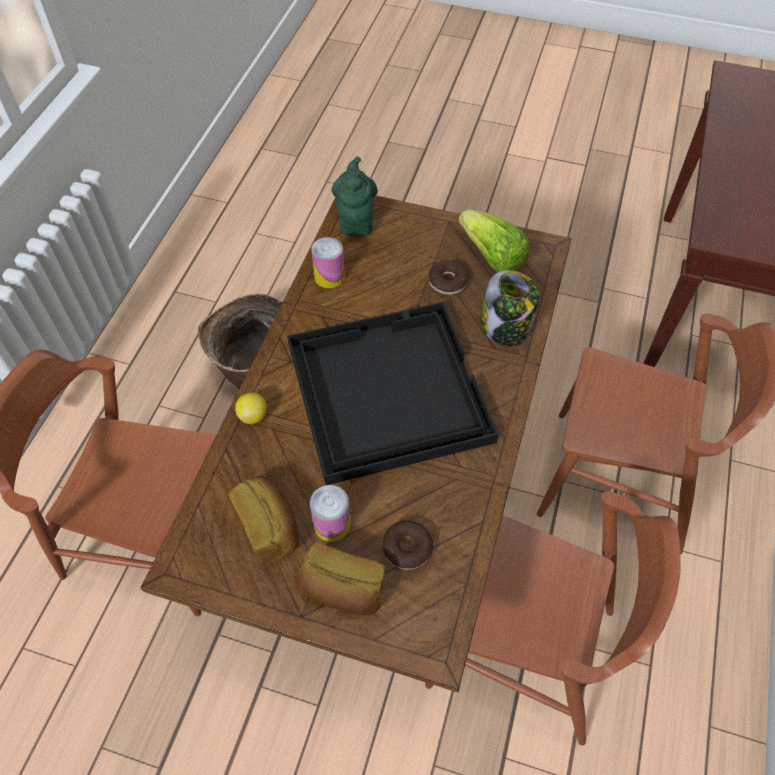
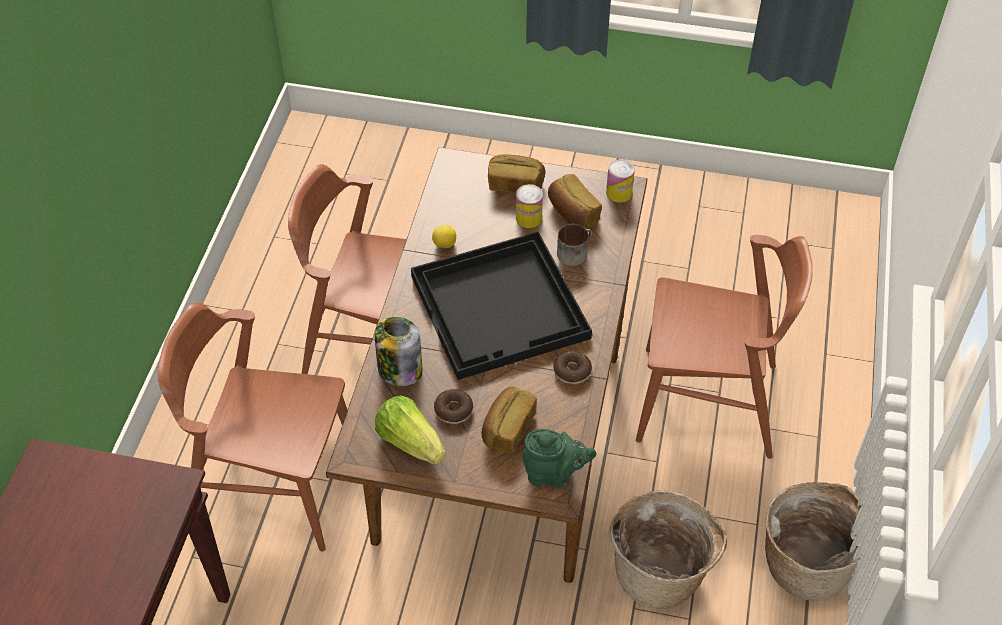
camera: 175 degrees right, 5 degrees down
lemon [235,393,267,424] -> lemon moved to [432,225,456,248]
can [311,237,345,288] -> can moved to [606,159,635,203]
green teapot [332,157,378,236] -> green teapot turned 75 degrees counterclockwise [522,429,596,487]
donut [382,520,433,570] -> donut moved to [553,351,592,384]
none -> bread [482,387,537,454]
none -> mug [557,224,592,266]
none -> basket [765,482,861,601]

